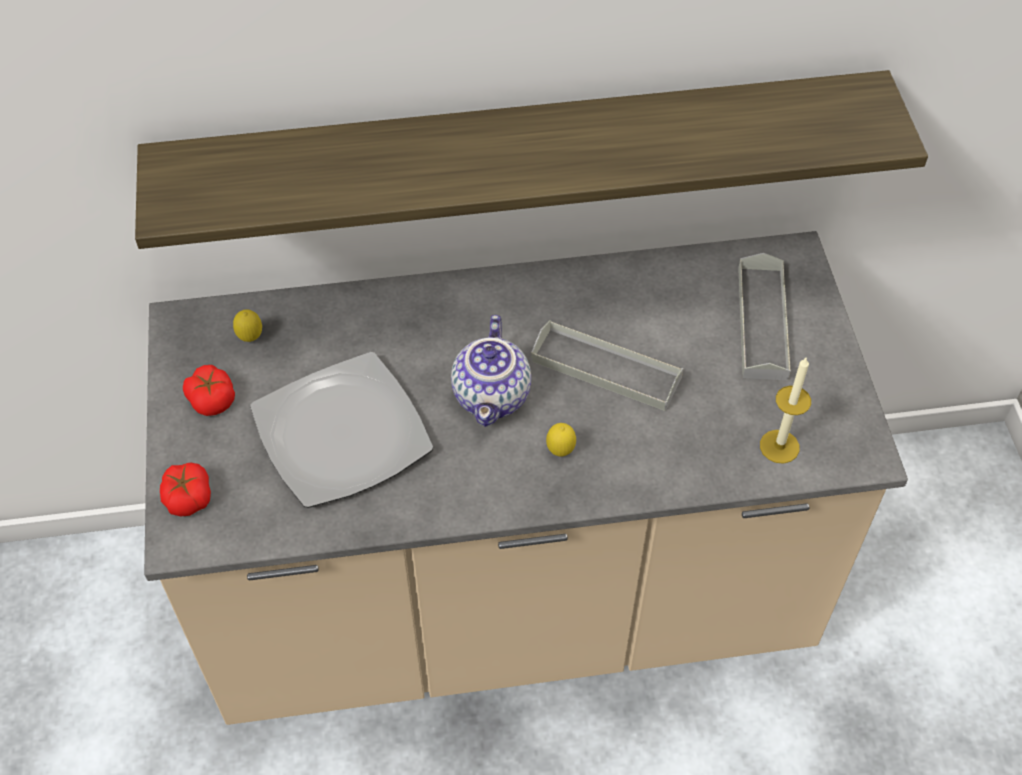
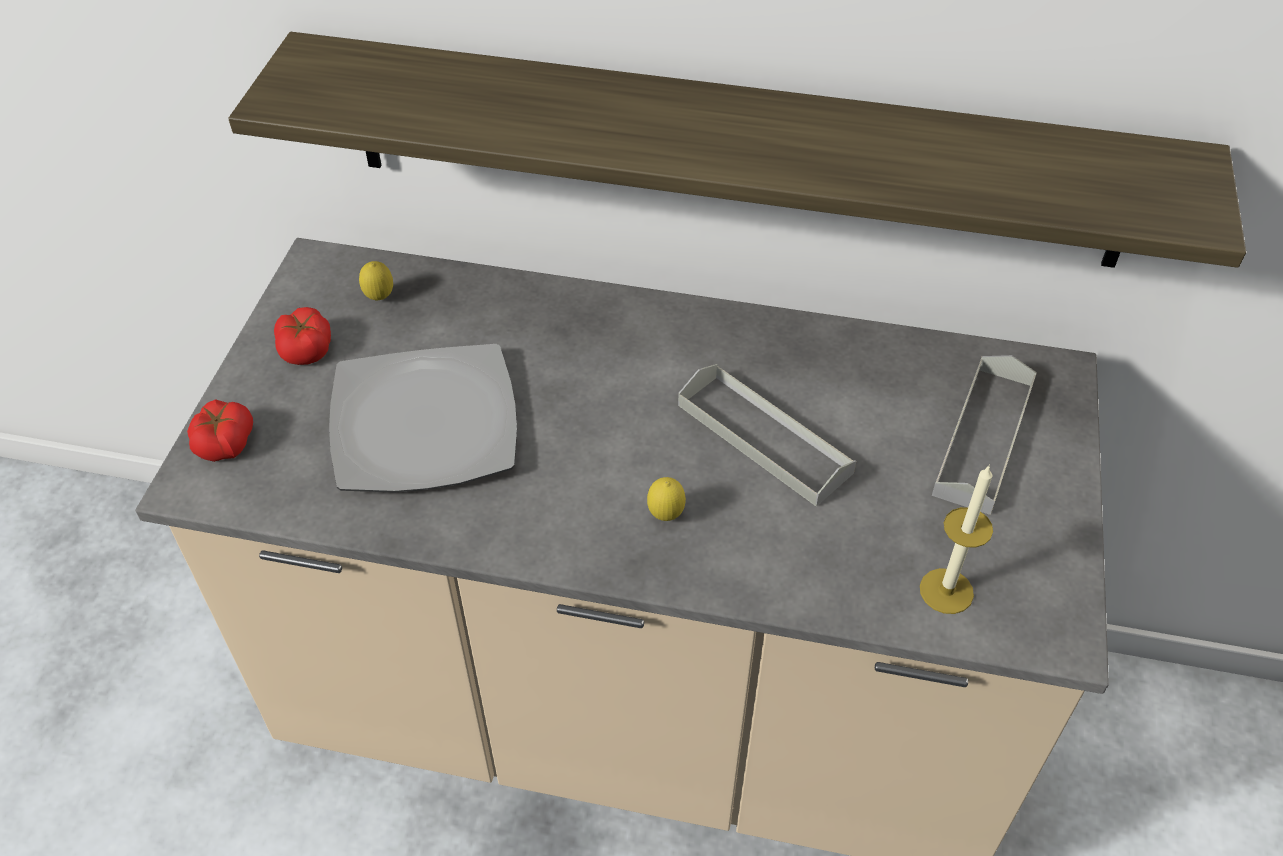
camera: 20 degrees right, 5 degrees down
teapot [451,315,531,427] -> none

